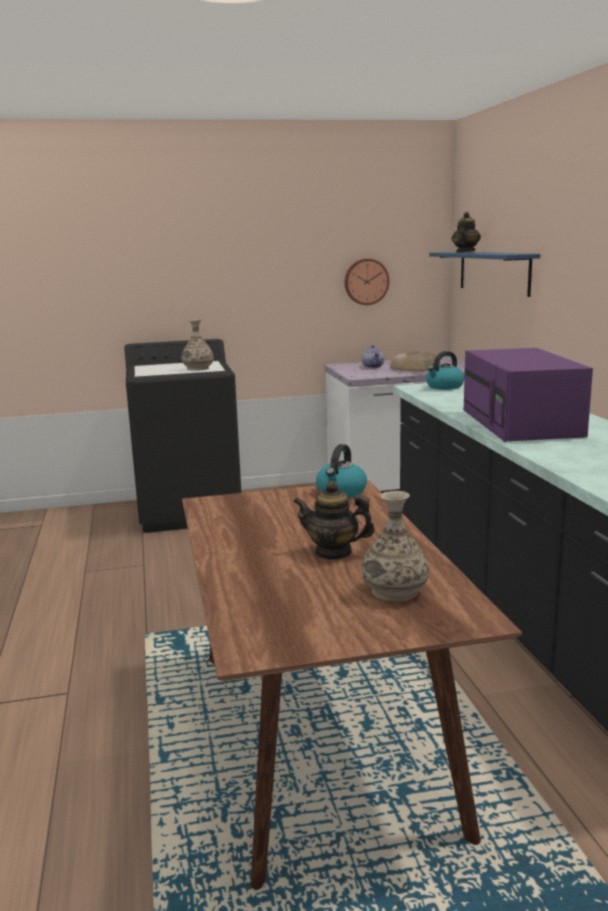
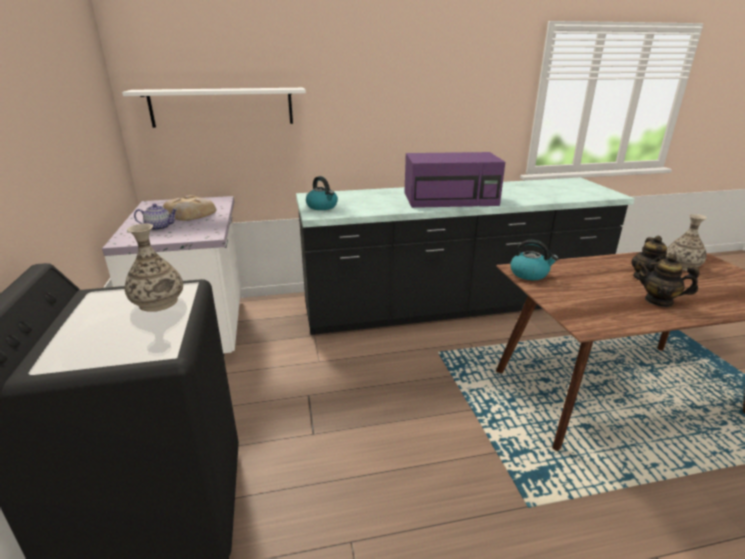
camera: 90 degrees left, 10 degrees up
wall clock [344,259,389,305] -> none
blue shelf [429,252,541,297] -> white shelf [122,88,306,128]
teapot [452,212,481,253] -> teapot moved to [637,254,700,307]

